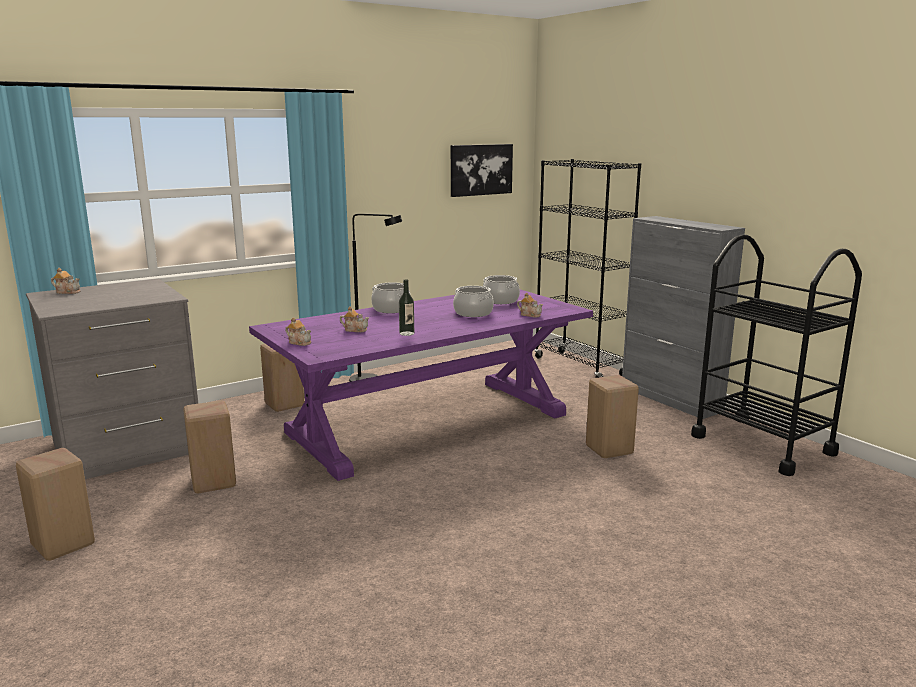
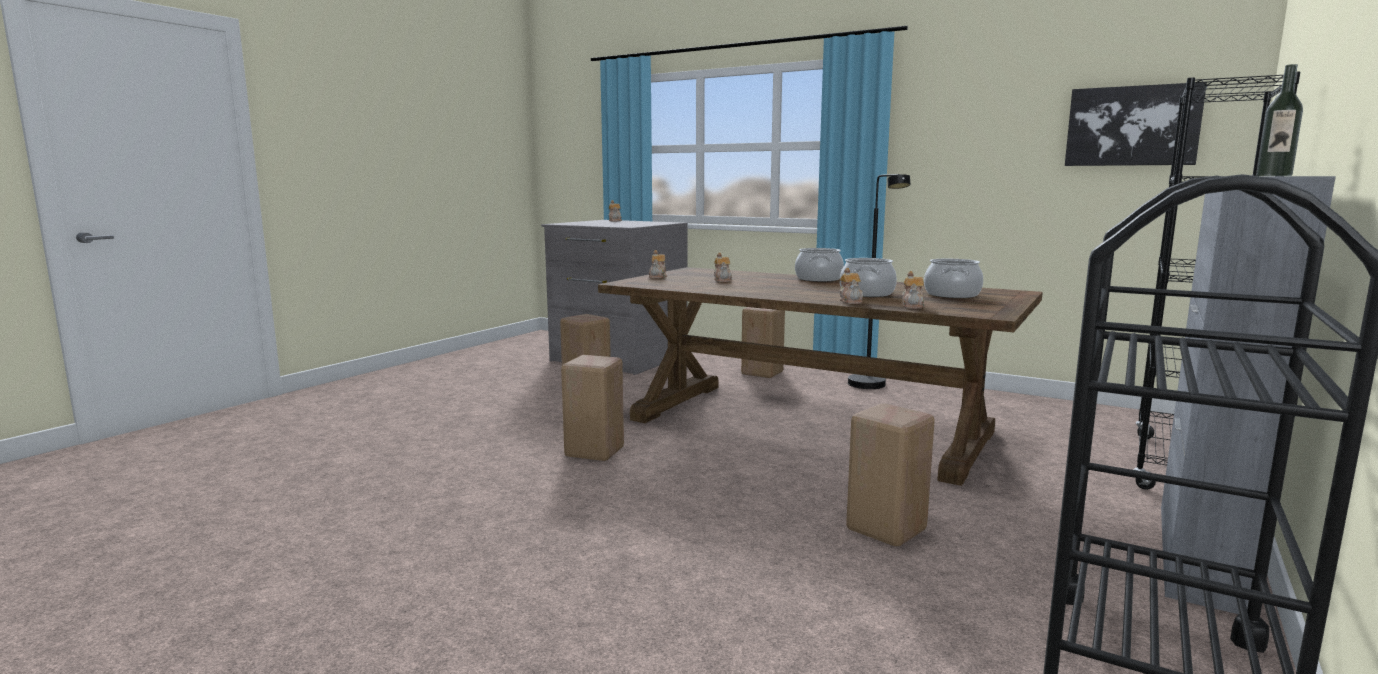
camera: 65 degrees right, 5 degrees down
beige stool [16,448,95,561] -> beige stool moved to [561,355,624,461]
purple dining table [249,290,593,481] -> brown dining table [598,267,1043,486]
bottle [399,279,414,336] -> bottle moved to [1256,64,1303,176]
none -> teapot [840,268,864,304]

